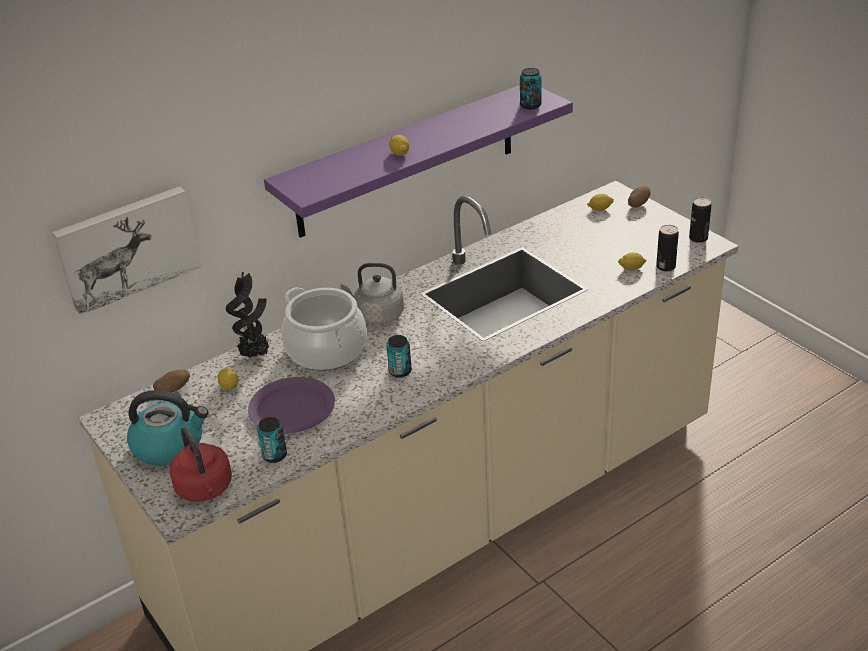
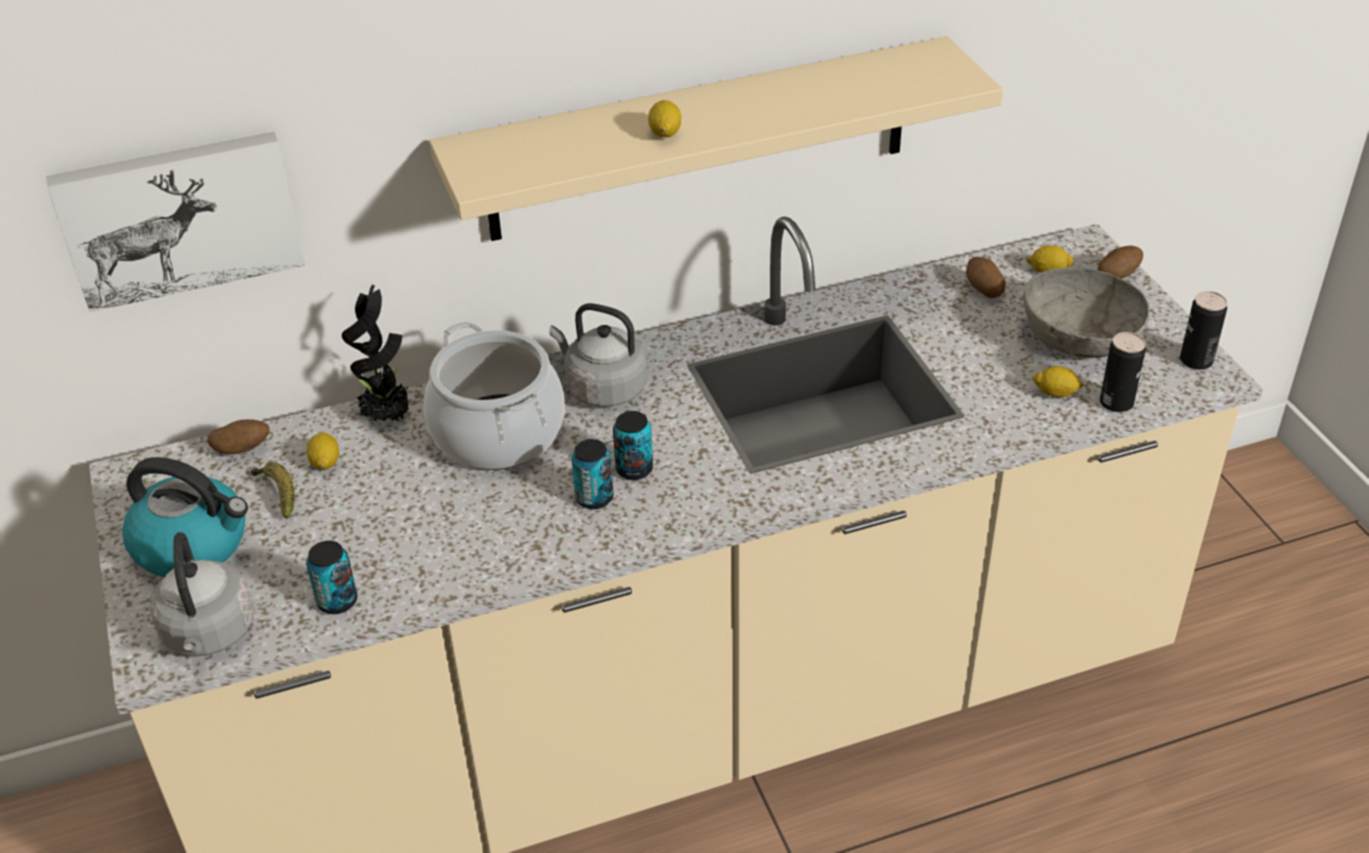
camera: 15 degrees right, 5 degrees up
red kettle [169,426,232,502] -> grey kettle [150,532,255,657]
purple plate [248,377,335,434] -> none
purple shelf [264,85,573,238] -> beige shelf [429,36,1003,241]
can [520,68,542,110] -> can moved to [613,411,653,480]
none -> banana [251,462,295,519]
none -> potato [966,257,1006,298]
none -> grey bowl [1024,268,1150,358]

